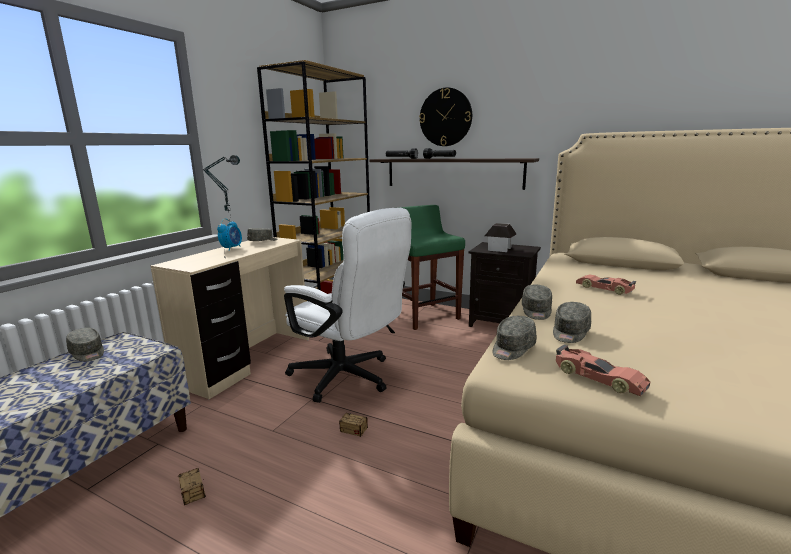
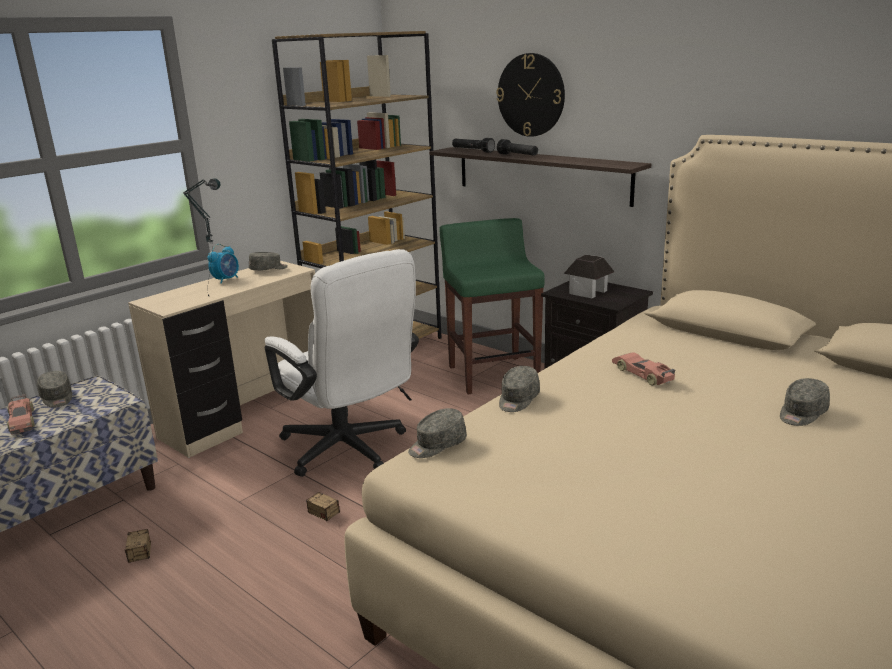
camera: 15 degrees right, 5 degrees up
grey cap [553,302,591,343] -> grey cap moved to [780,378,830,426]
toy car [556,345,650,396] -> toy car moved to [7,394,35,435]

